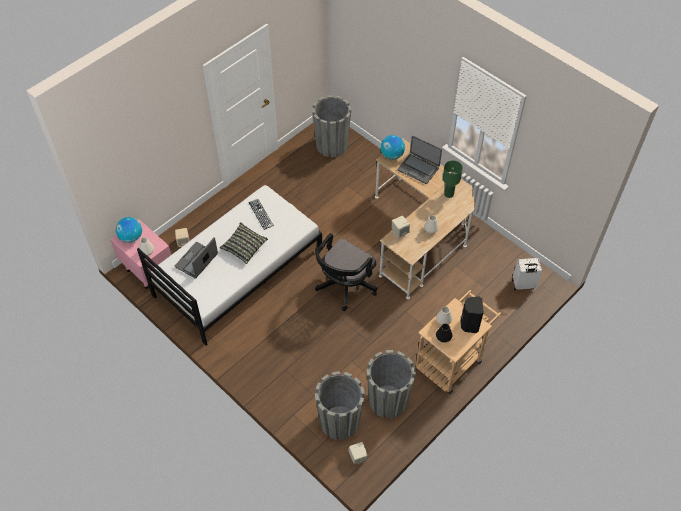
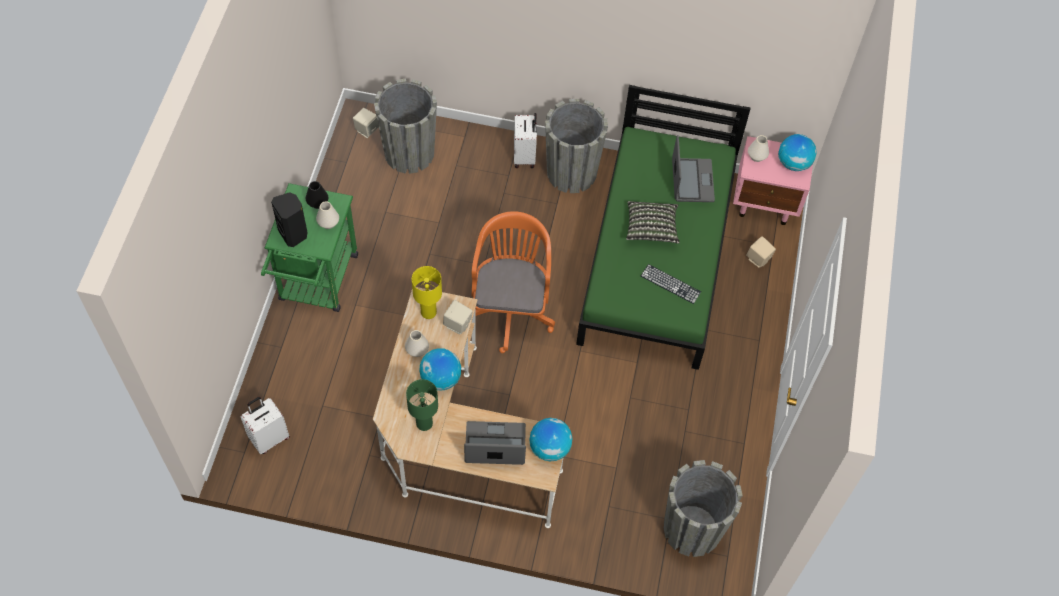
camera: 145 degrees right, 5 degrees up
white bed [137,185,323,346] -> green bed [576,85,751,370]
black office chair [315,233,377,311] -> orange office chair [472,211,555,353]
grey planter [367,350,416,418] -> grey planter moved to [545,99,608,193]
beige cart [416,290,501,394] -> green cart [261,183,358,312]
none -> yellow table lamp [412,266,442,319]
none -> globe [419,348,461,391]
none -> white suitcase [514,113,537,168]

